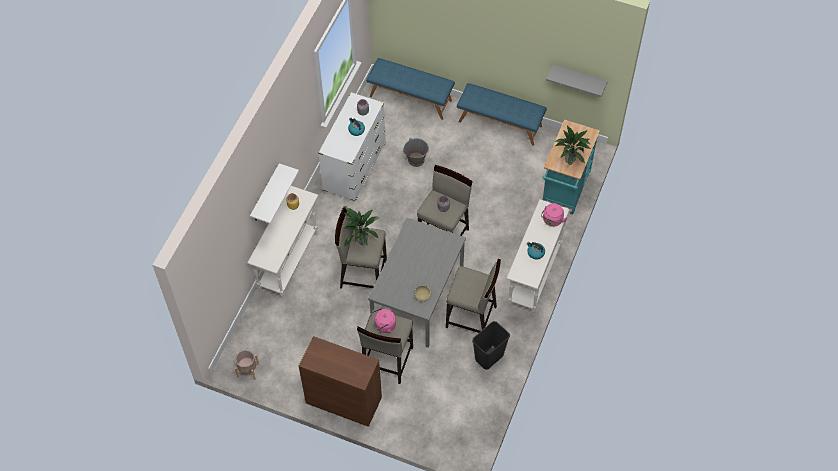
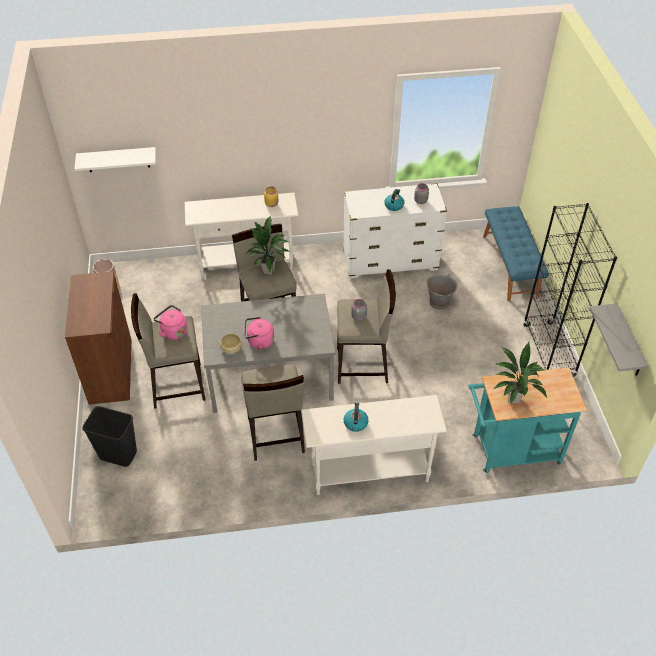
camera: 60 degrees right, 10 degrees down
white shelf [250,163,299,223] -> white shelf moved to [74,147,156,172]
blue bench [457,83,547,146] -> black bookcase [523,203,617,377]
black trash can [472,321,510,370] -> black trash can moved to [82,406,137,467]
pink kettle [541,203,568,227] -> pink kettle moved to [244,317,274,349]

